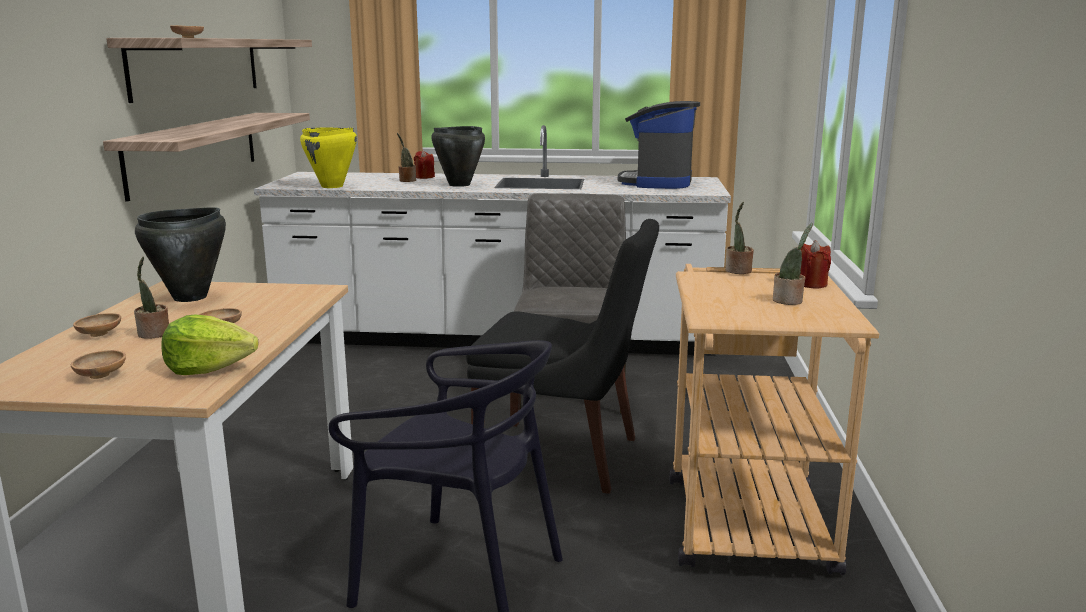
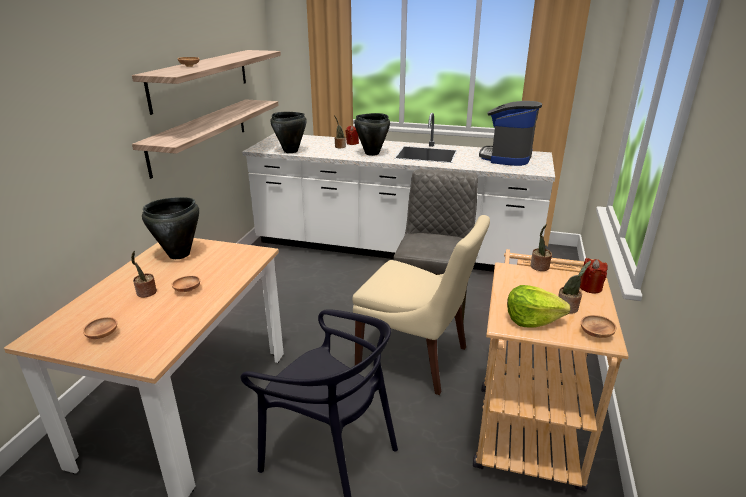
camera: 10 degrees right, 10 degrees up
brown bowl [73,313,121,337] -> brown bowl moved to [581,315,617,338]
lettuce [161,314,259,375] -> lettuce moved to [507,285,571,327]
yellow cooking pot [300,128,357,188] -> black cooking pot [270,112,307,153]
black chair [466,219,659,494] -> beige chair [352,215,490,395]

